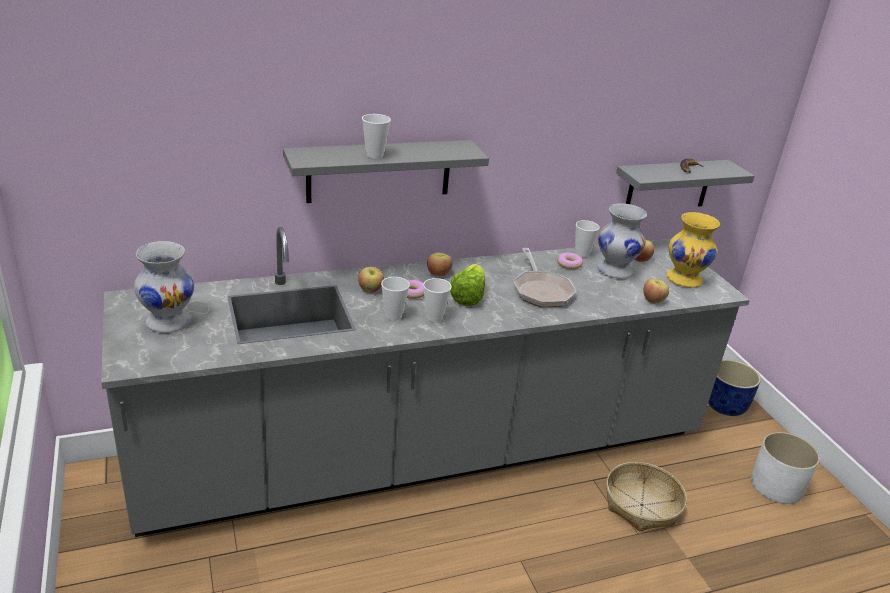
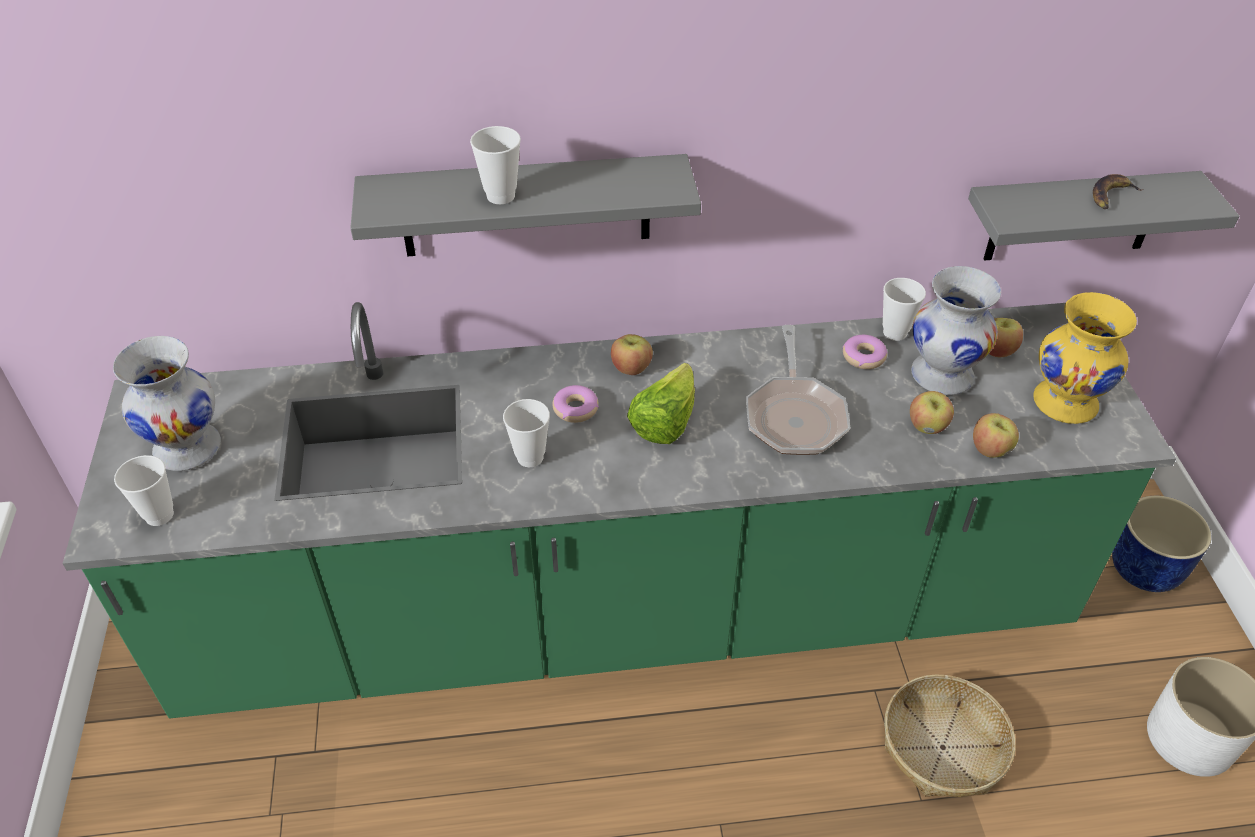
camera: 15 degrees right, 15 degrees up
grey counter [101,227,750,537] -> green counter [62,302,1176,718]
apple [358,267,384,293] -> apple moved to [910,391,954,434]
cup [423,278,452,322] -> cup moved to [114,455,174,526]

